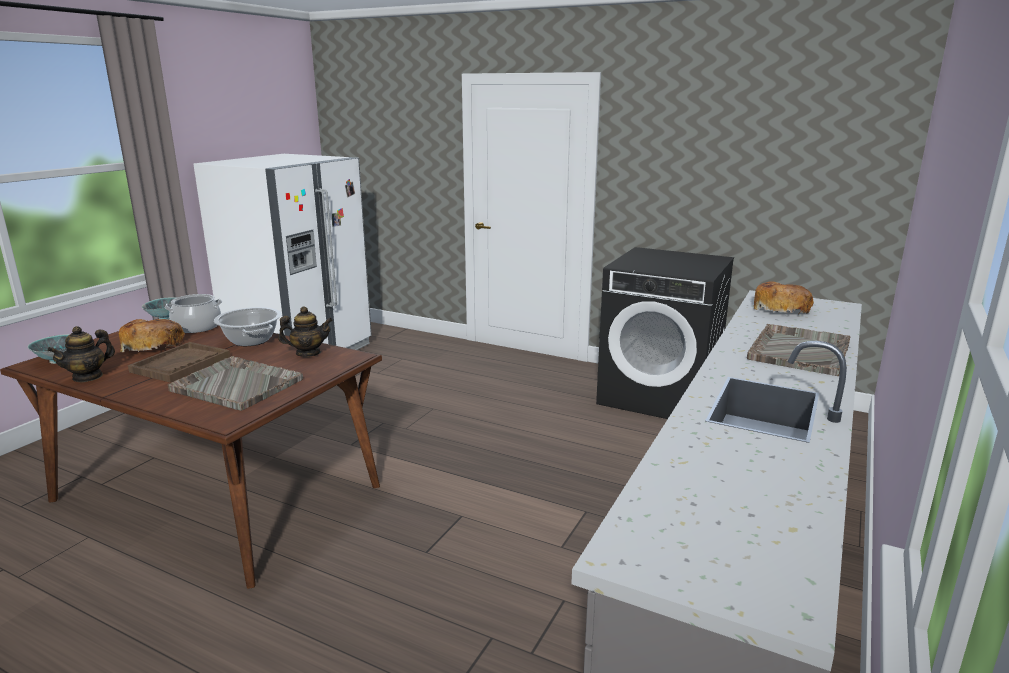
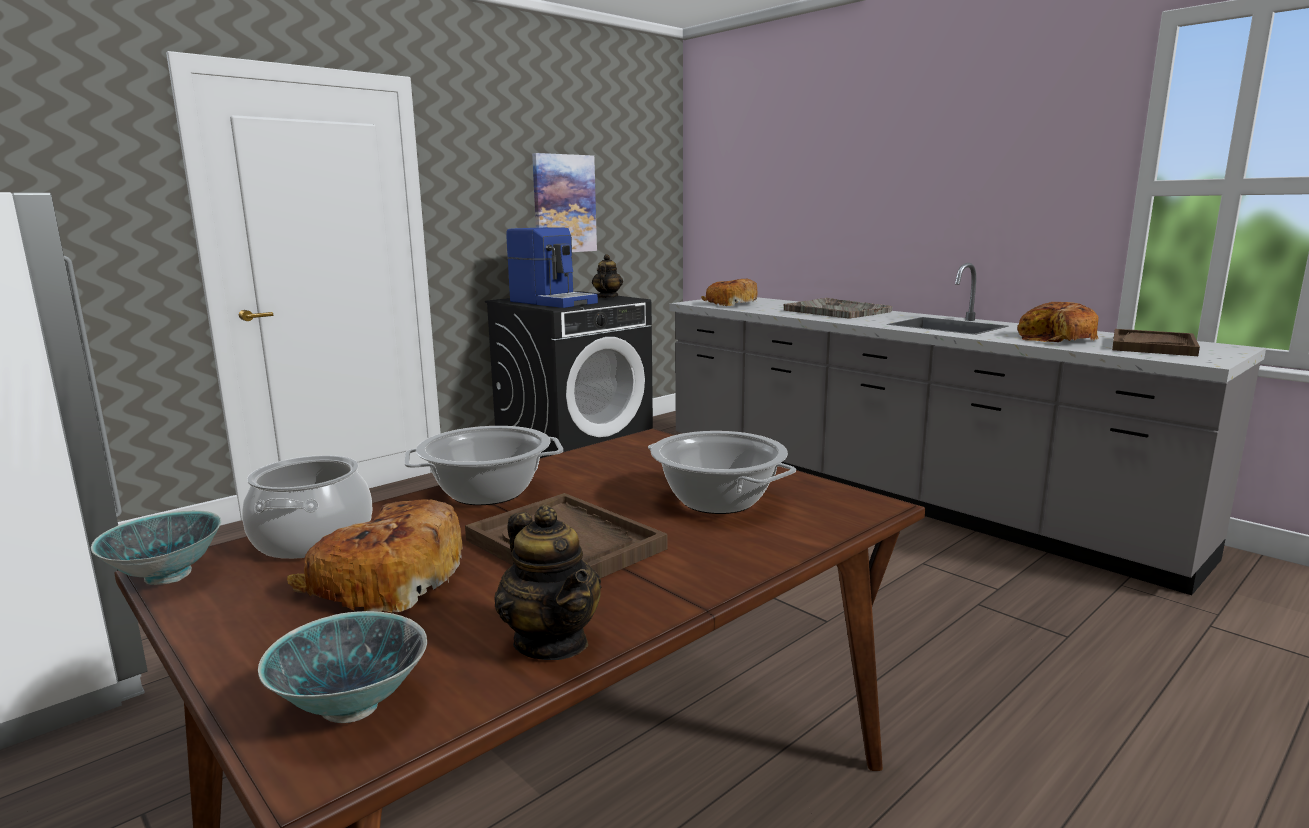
camera: 70 degrees left, 5 degrees down
grey tray [168,356,303,411] -> cooking pot [648,431,796,514]
teapot [278,306,333,357] -> teapot moved to [592,254,623,298]
none -> coffee machine [506,227,598,308]
none -> picture [532,153,597,252]
none -> bread [1017,302,1099,342]
none -> brown tray [1112,329,1200,356]

